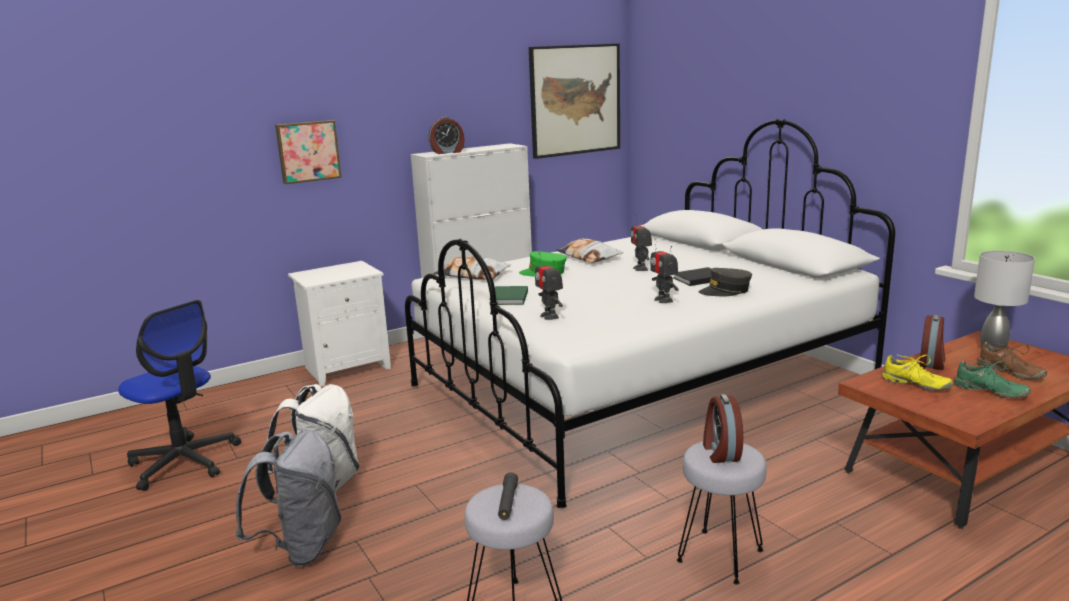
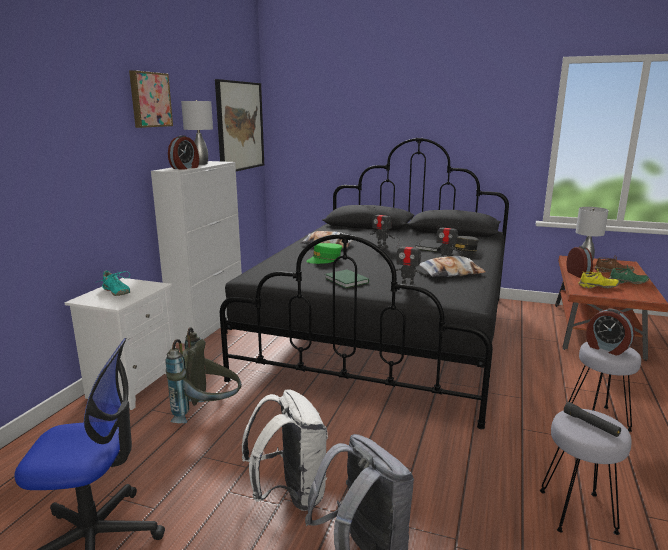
camera: 40 degrees left, 0 degrees up
picture [275,120,342,184] -> picture moved to [129,70,173,128]
white bed [405,119,896,508] -> black bed [220,137,509,429]
pillow [433,256,511,280] -> pillow moved to [419,256,486,277]
none -> turquoise shoe [95,270,130,296]
none -> grey backpack [166,327,242,423]
none -> grey table lamp [181,100,213,165]

